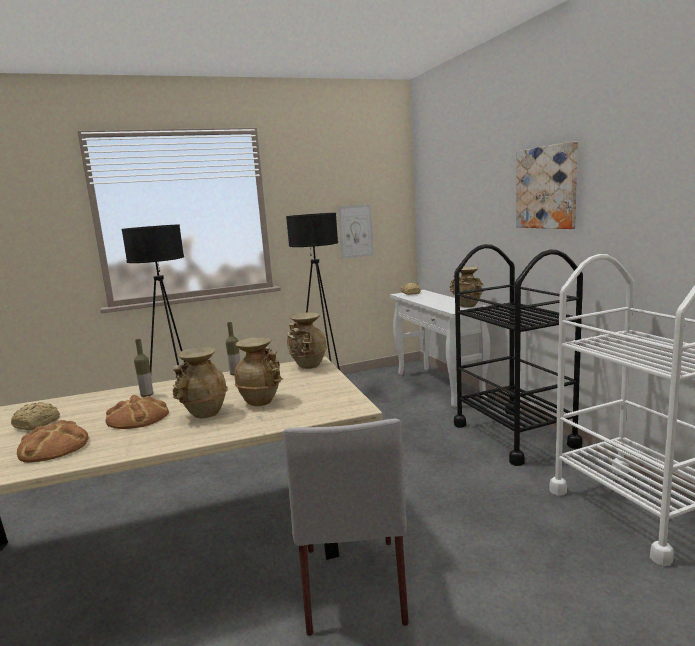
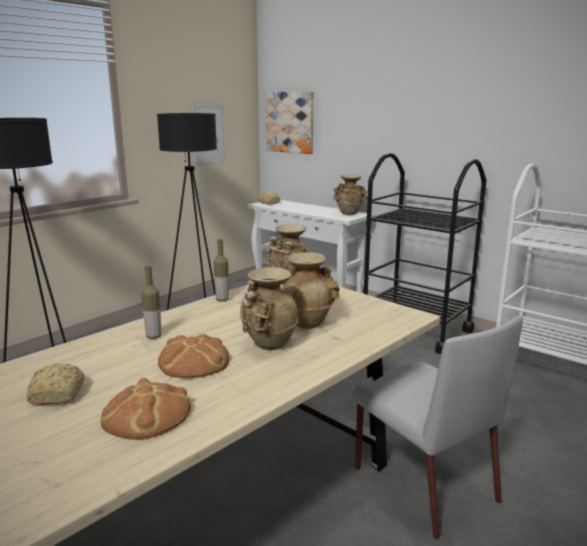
camera: 30 degrees left, 5 degrees up
picture [516,141,578,229] -> picture moved to [266,91,314,154]

